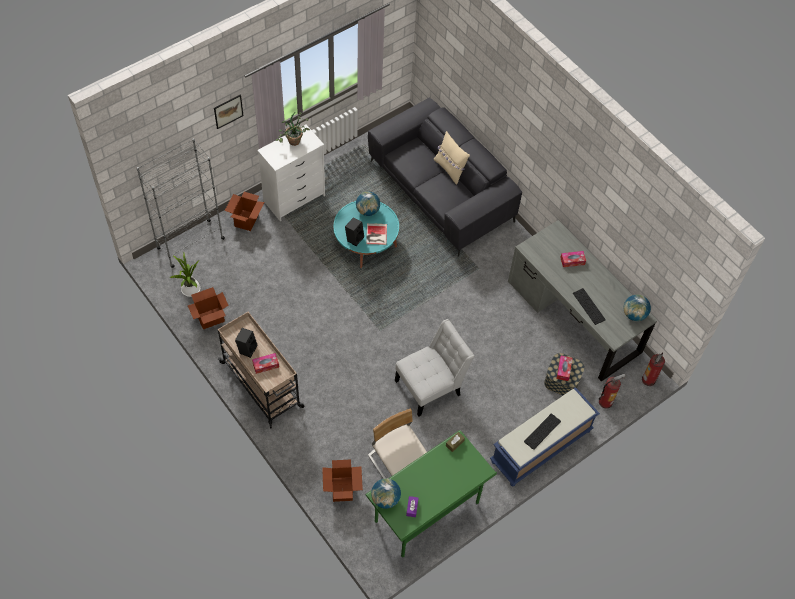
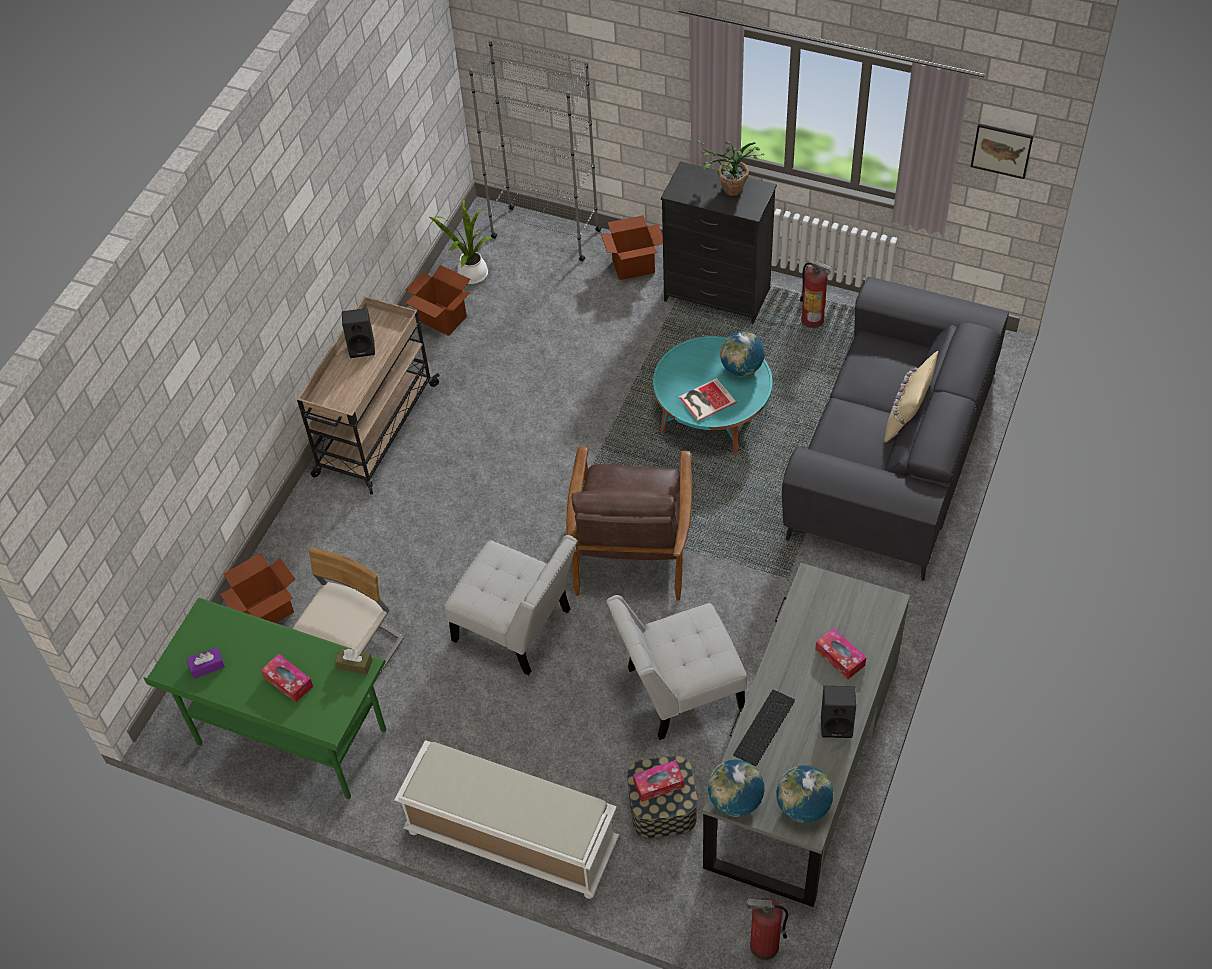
camera: 65 degrees right, 5 degrees down
picture [214,95,243,129] -> picture moved to [971,124,1033,179]
tissue box [252,353,279,374] -> tissue box moved to [261,654,313,703]
white dresser [257,125,325,221] -> black dresser [661,161,777,324]
black speaker [345,217,364,246] -> black speaker moved to [821,686,856,738]
globe [371,478,401,509] -> globe moved to [708,760,764,817]
blue bench [490,387,600,486] -> white bench [394,740,619,899]
keyboard [524,413,561,450] -> none
fire extinguisher [598,374,626,409] -> fire extinguisher moved to [800,261,831,328]
none -> brown armchair [566,447,693,601]
none -> white chair [607,595,747,740]

